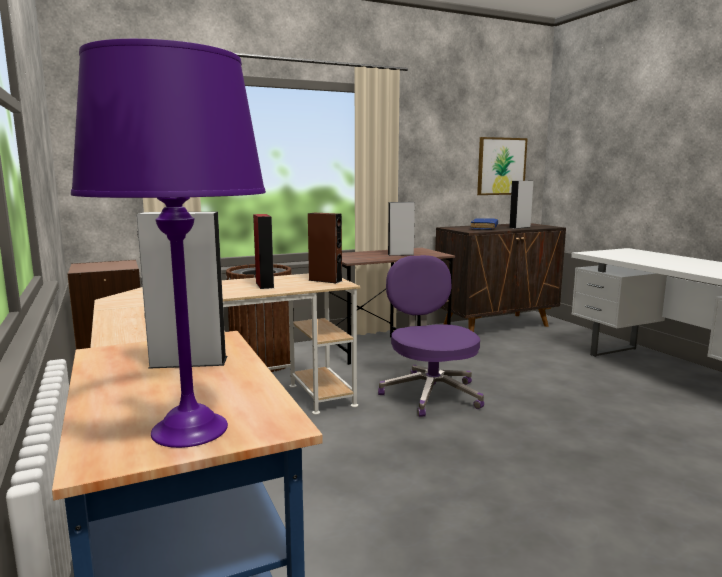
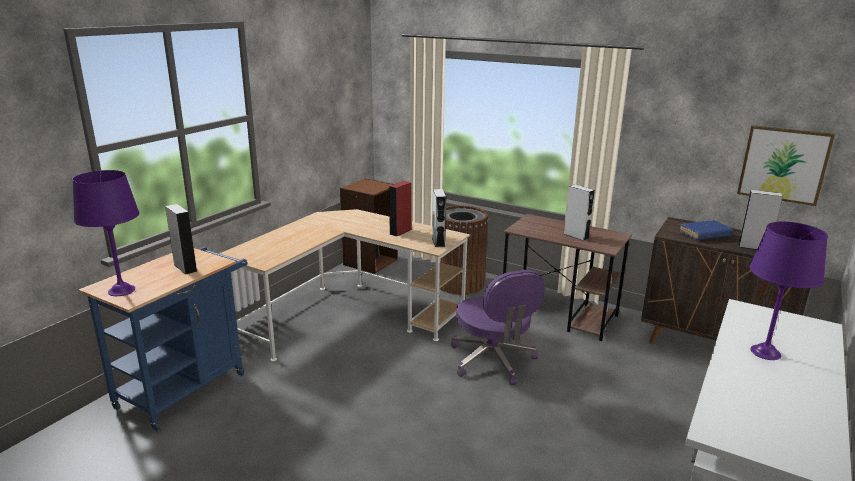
camera: 55 degrees right, 10 degrees up
brown speaker [308,213,342,284] -> grey speaker [432,189,446,247]
purple office chair [378,255,484,417] -> purple office chair turned 120 degrees clockwise [451,270,545,385]
none -> purple table lamp [750,221,828,360]

